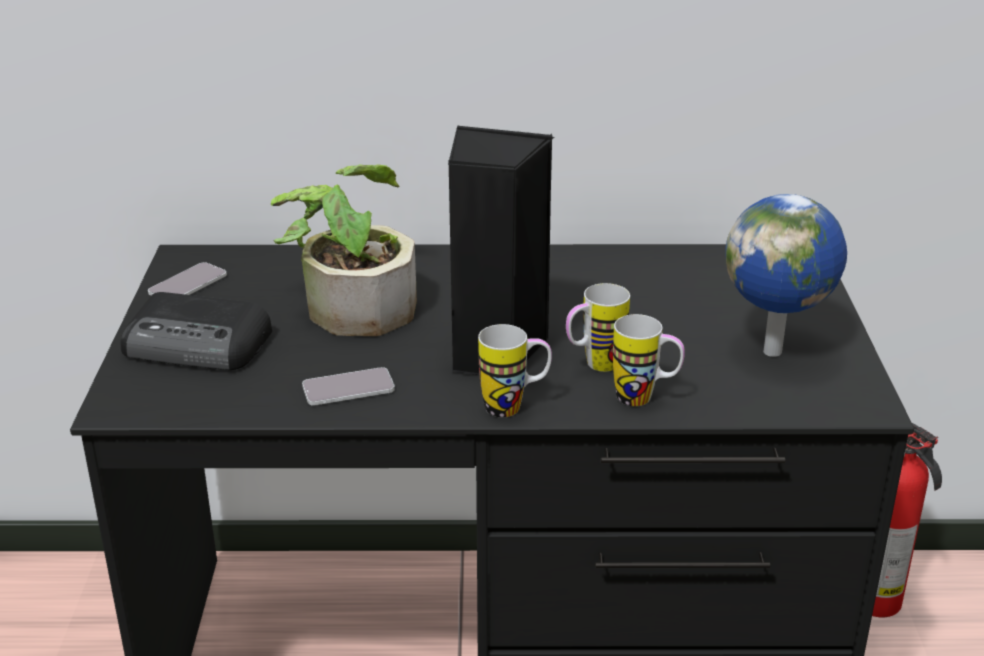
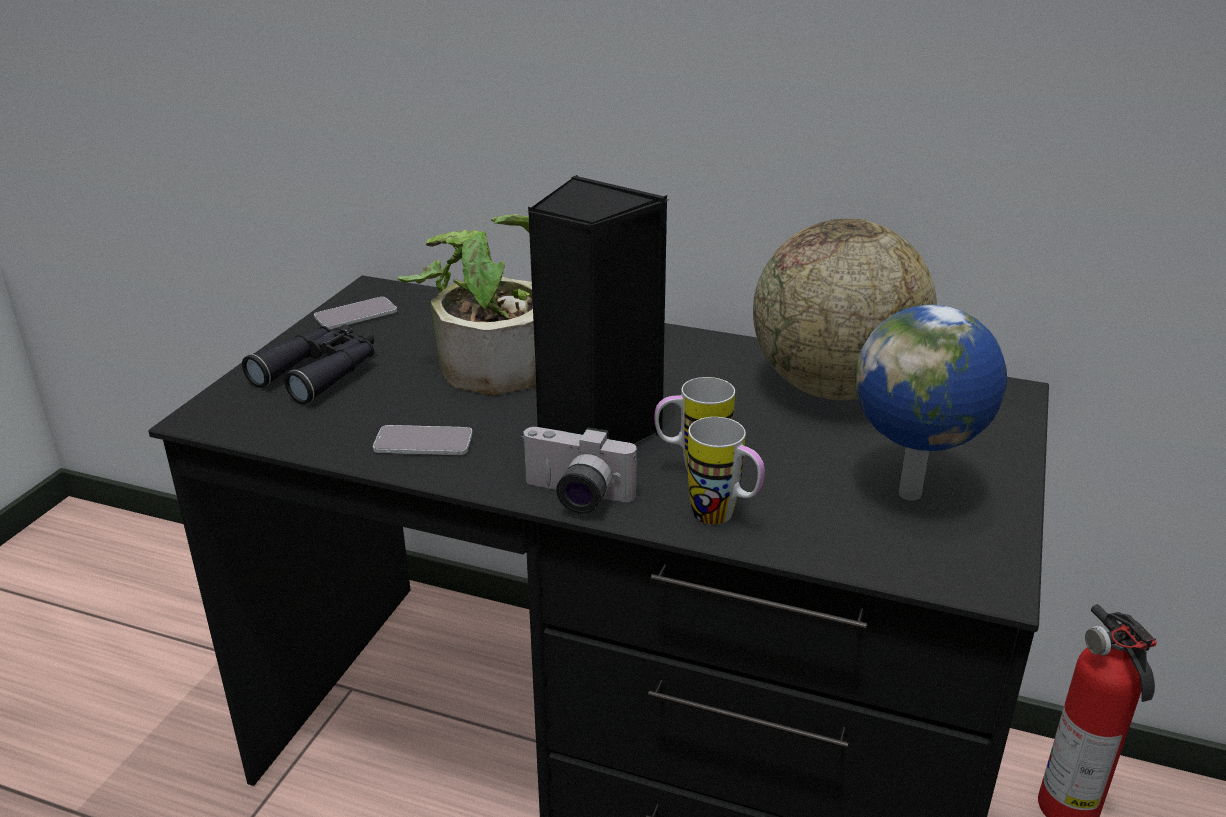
camera: 20 degrees right, 0 degrees up
radio [121,292,272,370] -> black binoculars [242,324,374,405]
mug [478,324,552,417] -> camera [521,427,637,514]
none -> globe [753,218,937,400]

